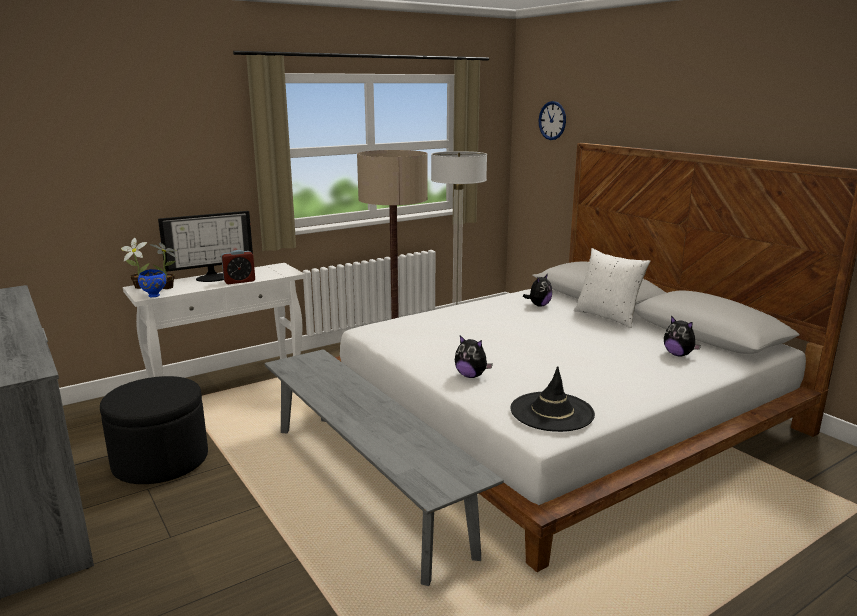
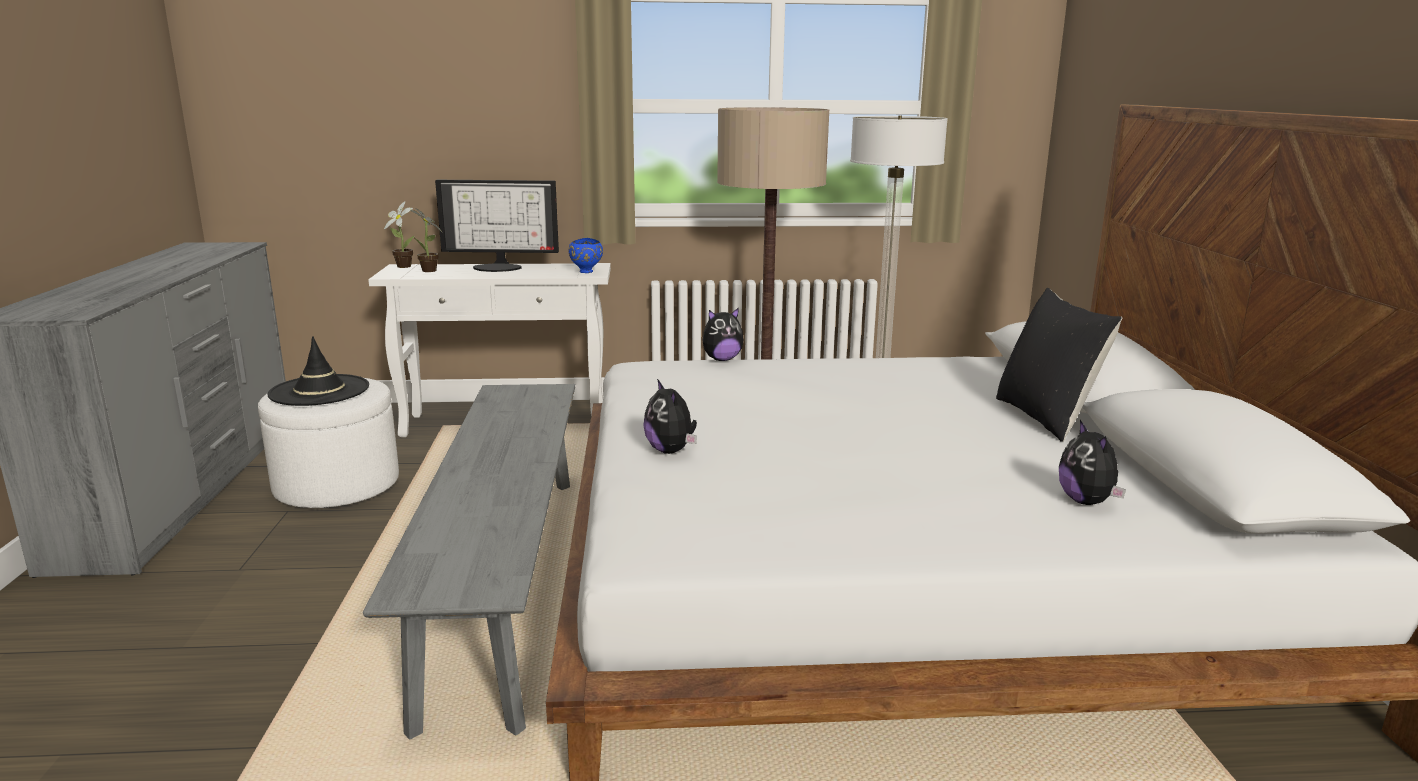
camera: 30 degrees right, 0 degrees up
black ottoman [100,376,208,484] -> white ottoman [258,378,399,508]
blue bowl [138,269,167,297] -> blue bowl moved to [569,238,603,273]
alarm clock [221,250,255,284] -> none
black hat [510,366,595,432] -> black hat moved to [268,336,369,406]
plush toy [523,273,552,307] -> plush toy moved to [702,308,744,361]
wall clock [539,101,566,140] -> none
white pillow [574,248,650,328] -> black pillow [996,288,1122,442]

